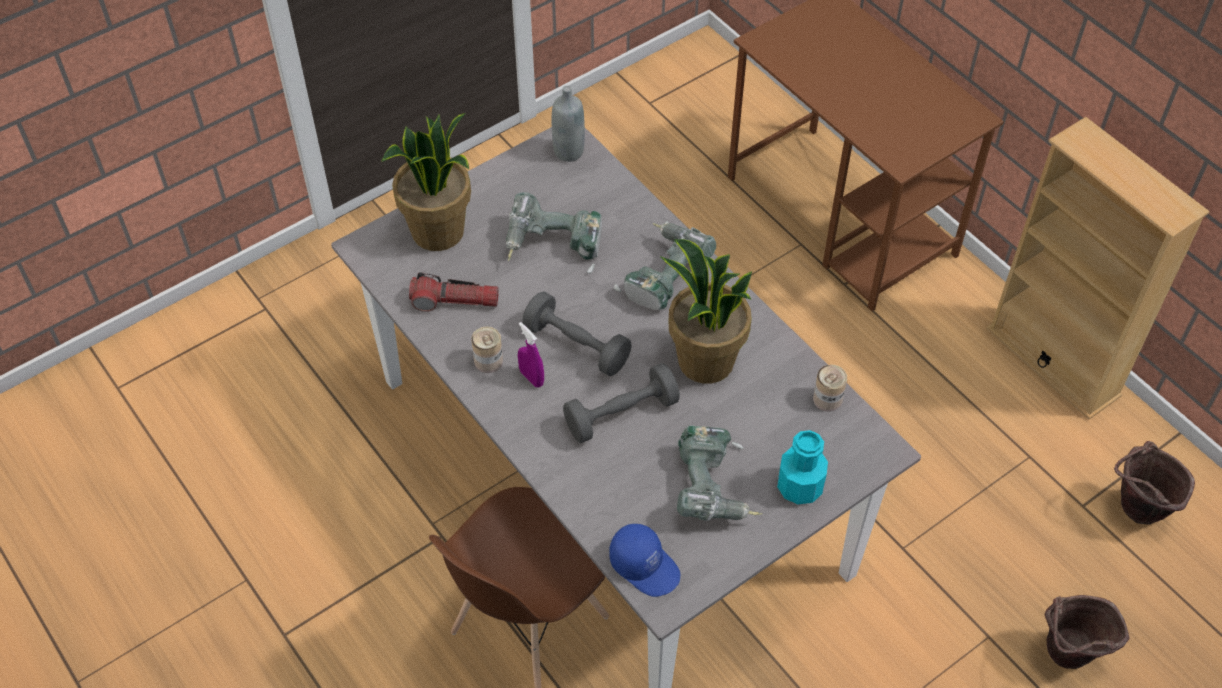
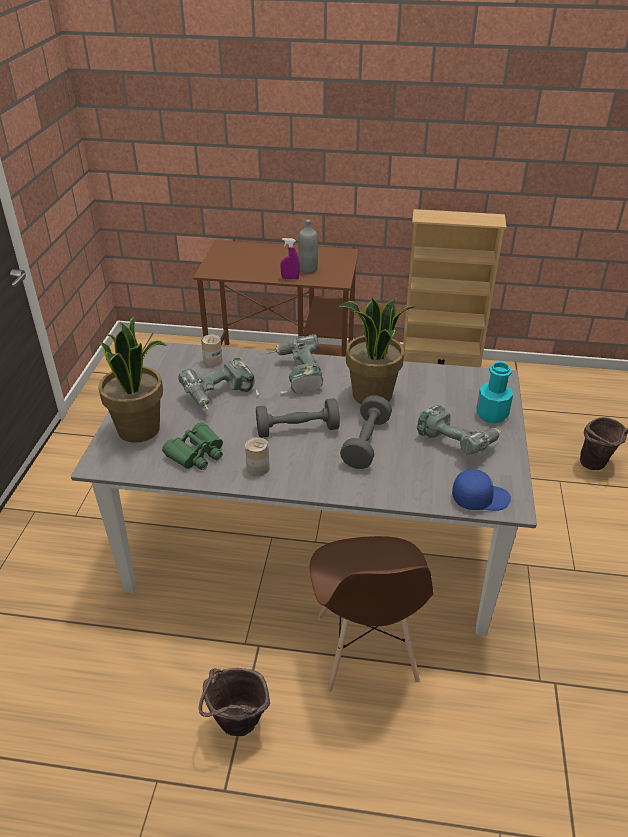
camera: 45 degrees left, 15 degrees down
flashlight [409,272,499,312] -> green binoculars [162,422,223,470]
purple spray bottle [518,322,544,387] -> purple spray bottle moved to [280,238,300,280]
grey bottle [552,86,585,162] -> grey bottle moved to [298,219,318,273]
can [813,365,847,412] -> can moved to [201,335,223,367]
brown bucket [1114,441,1195,524] -> brown bucket moved to [199,668,270,736]

